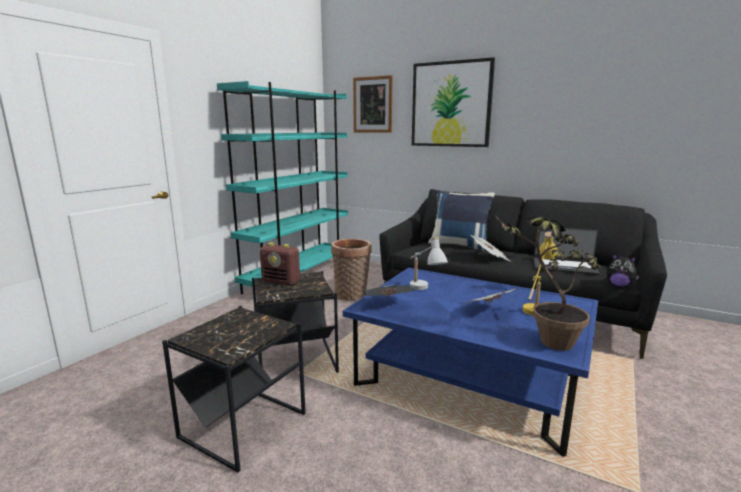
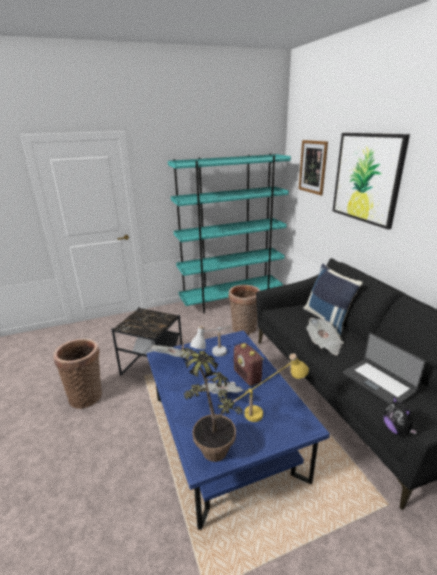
camera: 40 degrees right, 10 degrees up
black side table [162,306,306,472] -> basket [53,338,102,409]
radio [260,242,300,285] -> radio moved to [234,343,264,386]

